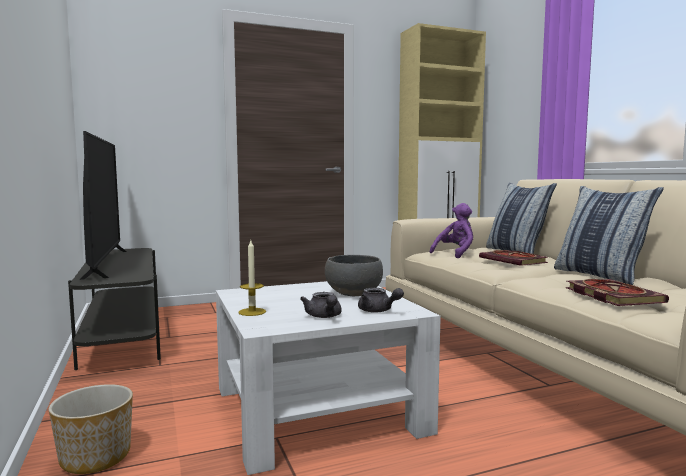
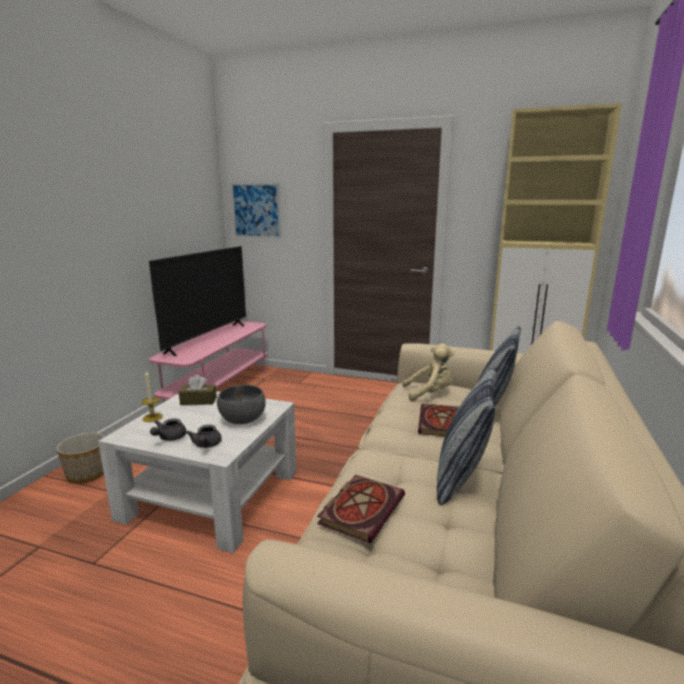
camera: 40 degrees right, 10 degrees up
grey tv stand [68,248,161,370] -> pink tv stand [149,321,267,402]
purple plush toy [430,203,473,258] -> beige plush toy [402,344,454,402]
none -> brown tissue box [179,375,217,405]
none -> picture [231,183,281,238]

